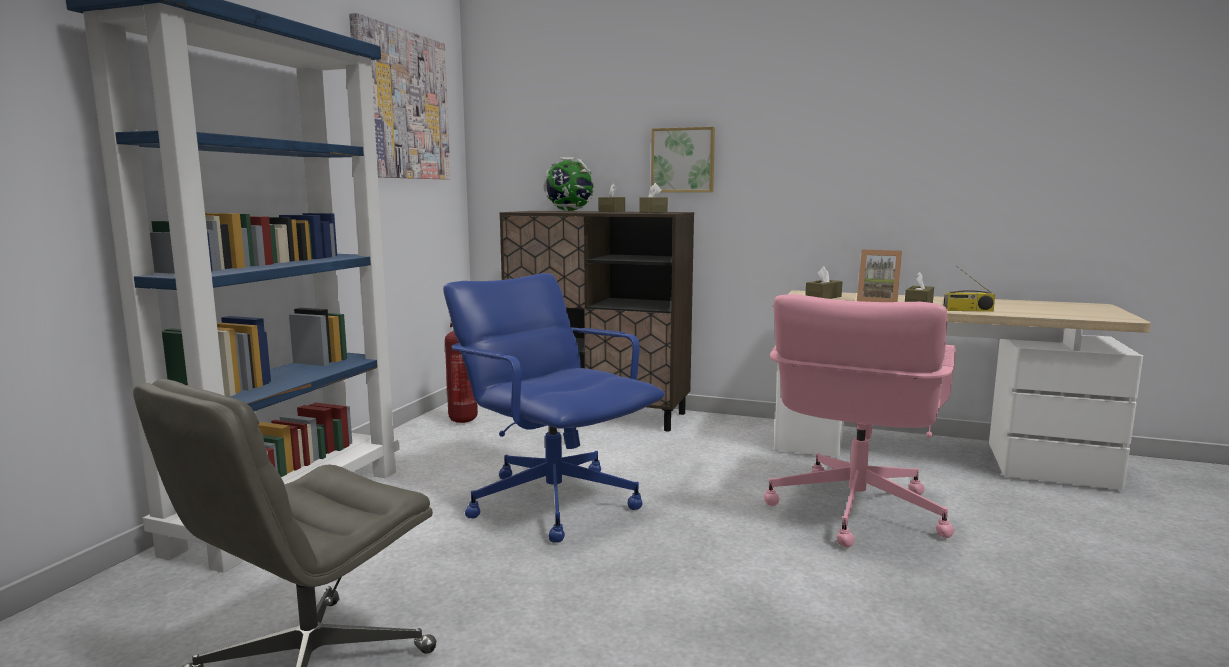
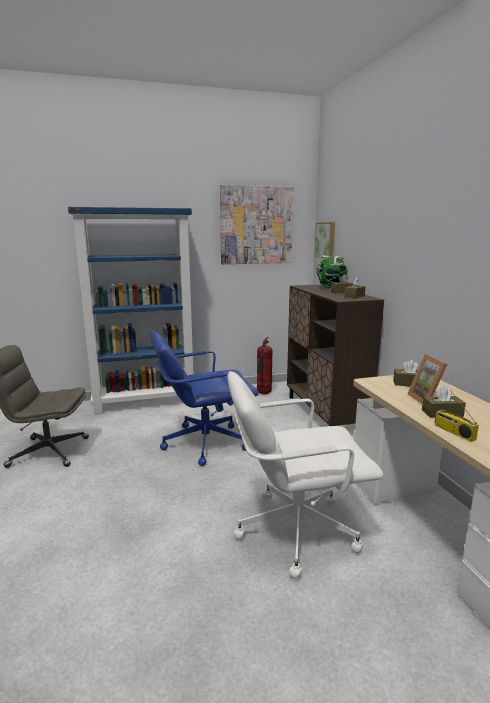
camera: 55 degrees right, 5 degrees up
blue office chair [443,273,665,543] -> blue office chair turned 120 degrees counterclockwise [150,331,259,466]
picture [651,127,715,192] -> picture moved to [314,222,335,259]
pink office chair [764,294,956,548] -> white office chair [227,371,384,579]

